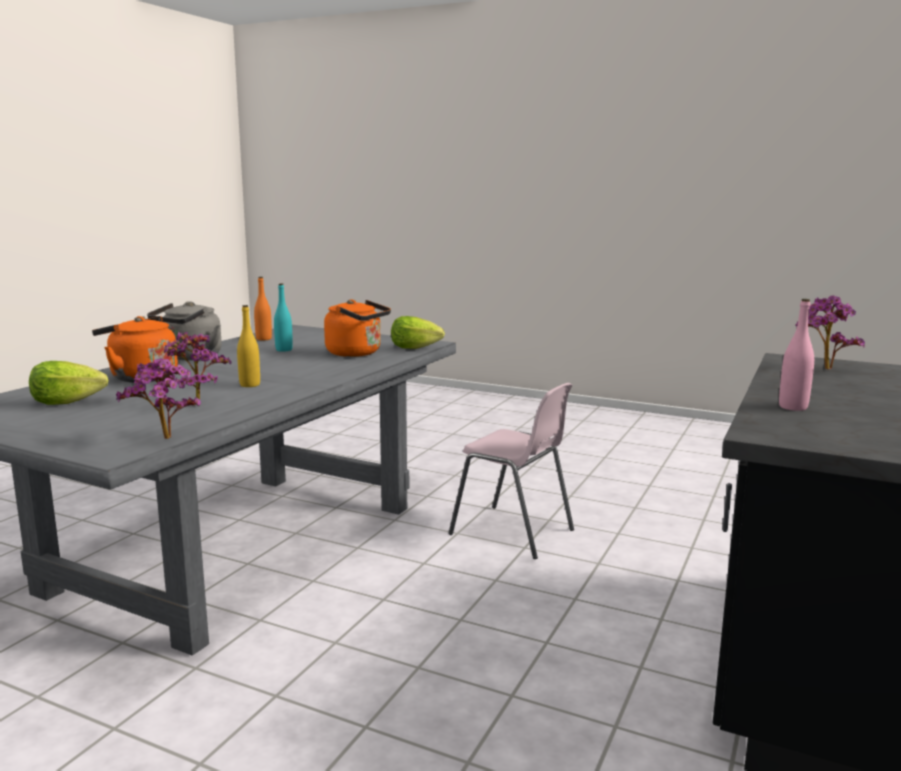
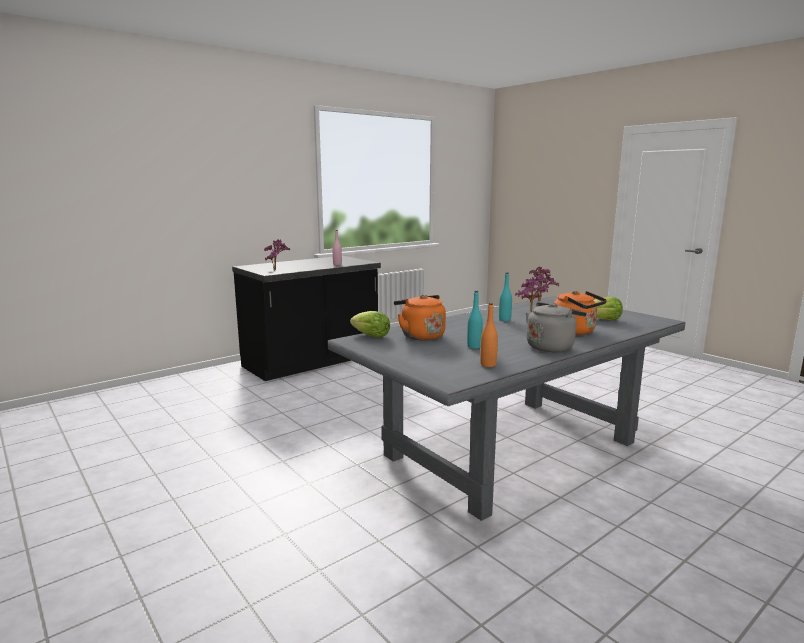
camera: 155 degrees left, 0 degrees up
yellow bottle [237,305,260,387] -> turquoise bottle [499,273,512,321]
pink chair [448,383,574,559] -> none

